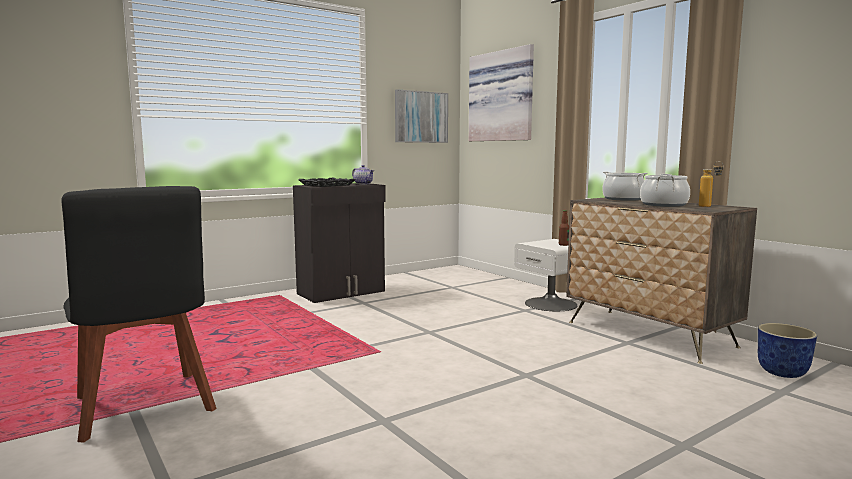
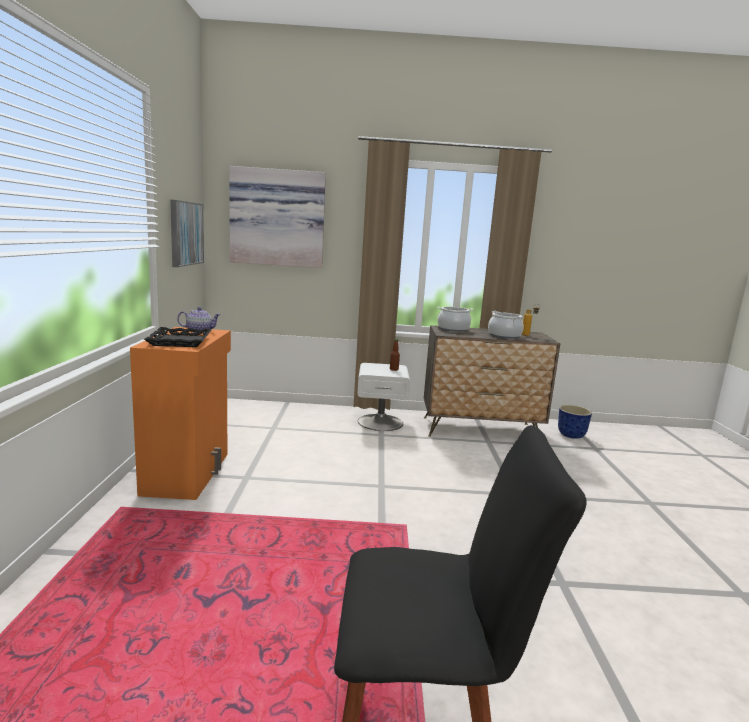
camera: 55 degrees left, 5 degrees up
black cabinet [293,183,386,303] -> orange cabinet [130,327,231,500]

